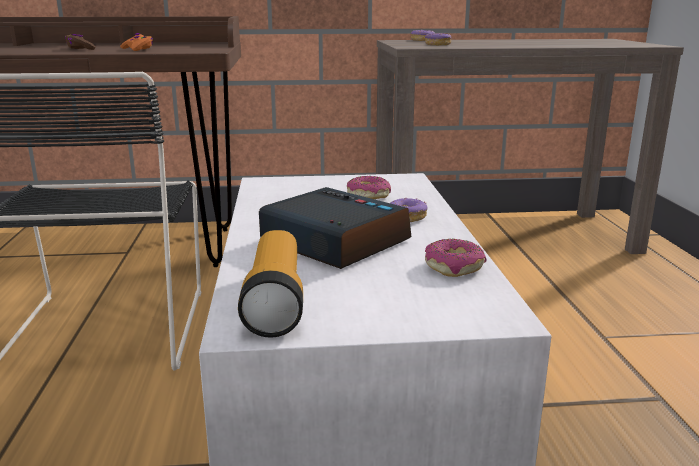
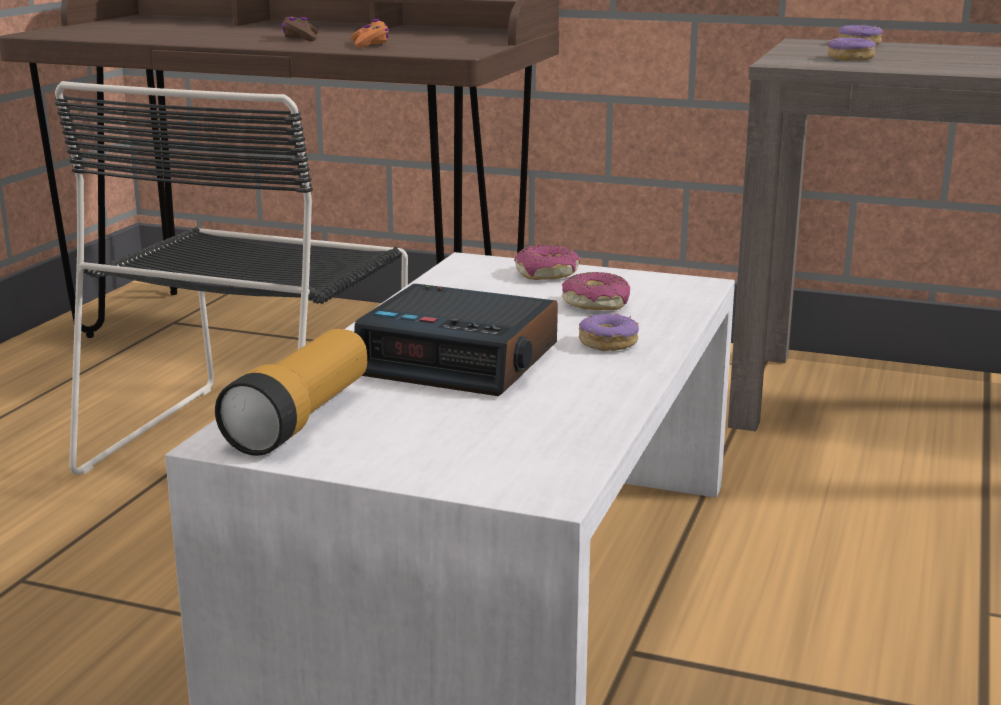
camera: 25 degrees right, 0 degrees up
alarm clock [259,187,411,269] -> alarm clock turned 135 degrees clockwise [354,284,558,396]
donut [425,239,486,277] -> donut moved to [514,245,580,280]

